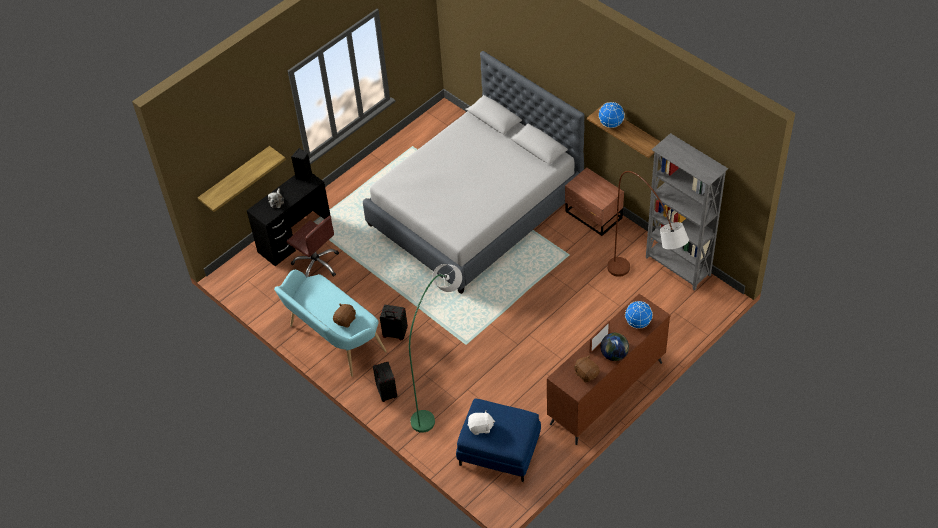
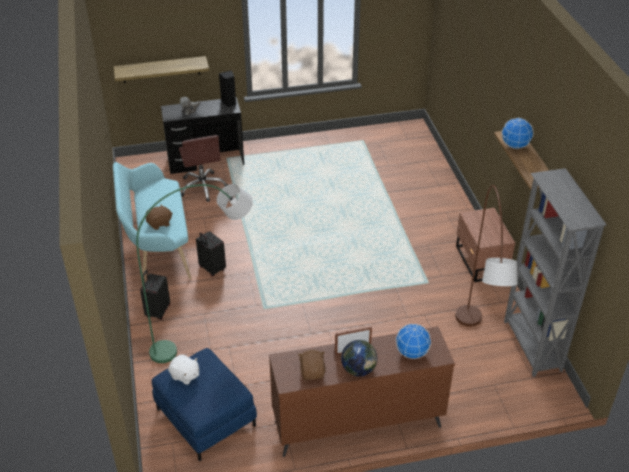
camera: 30 degrees right, 10 degrees down
grey bed [363,51,585,294] -> none

